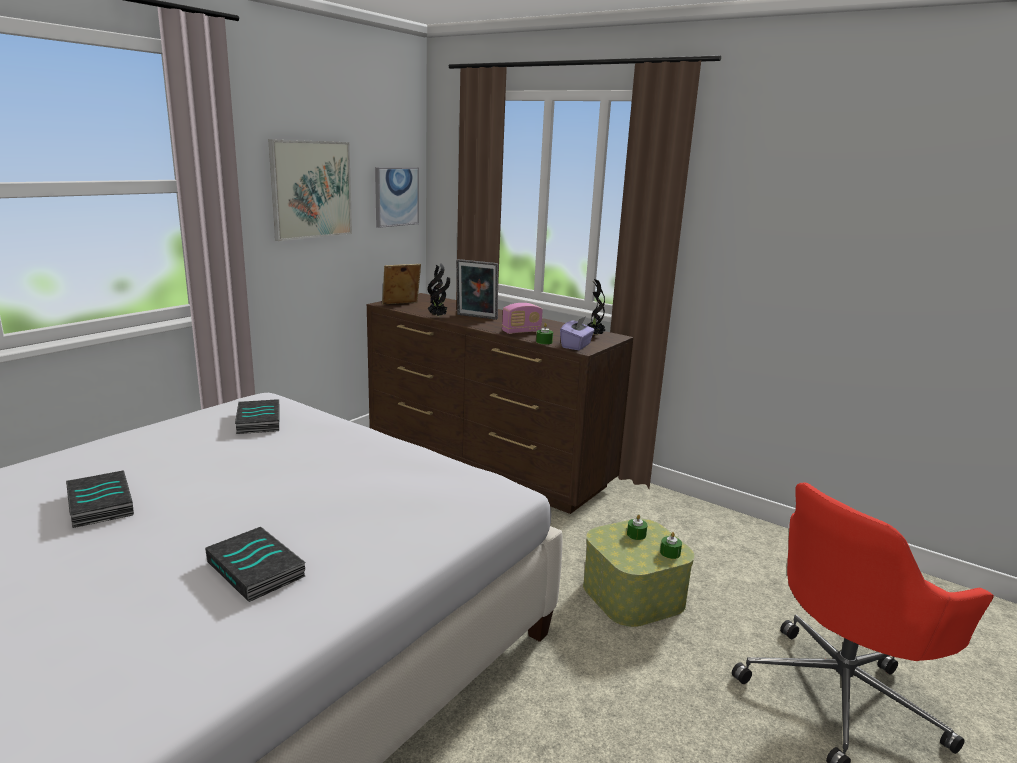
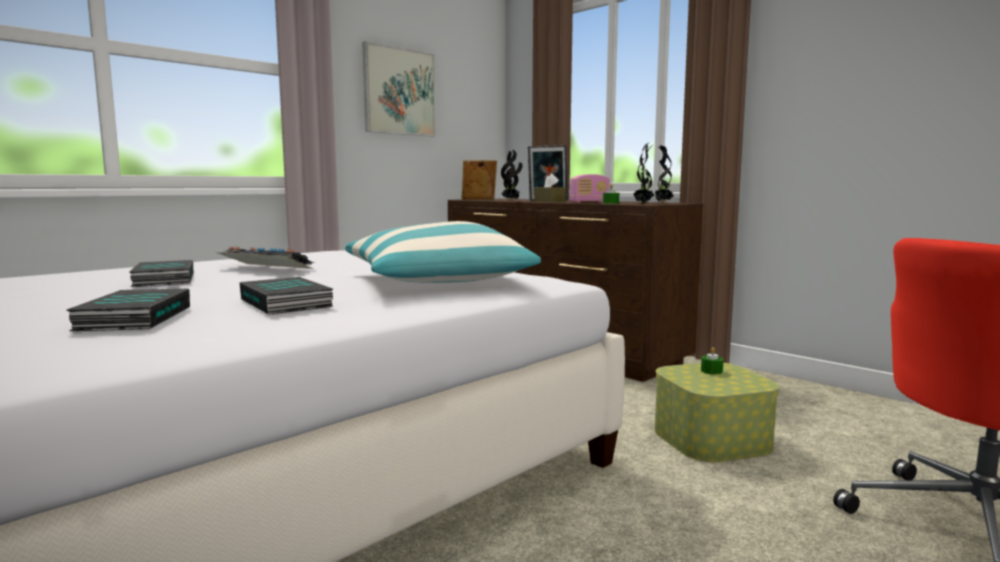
camera: 10 degrees right, 10 degrees down
book [235,399,280,434] -> book moved to [66,289,190,331]
picture [375,167,419,228] -> none
purple tissue box [560,316,595,350] -> potted plant [633,143,654,204]
green candle [660,532,682,559] -> none
none -> keyboard [216,247,314,269]
none -> pillow [345,221,541,283]
none -> brown tissue box [534,173,566,202]

